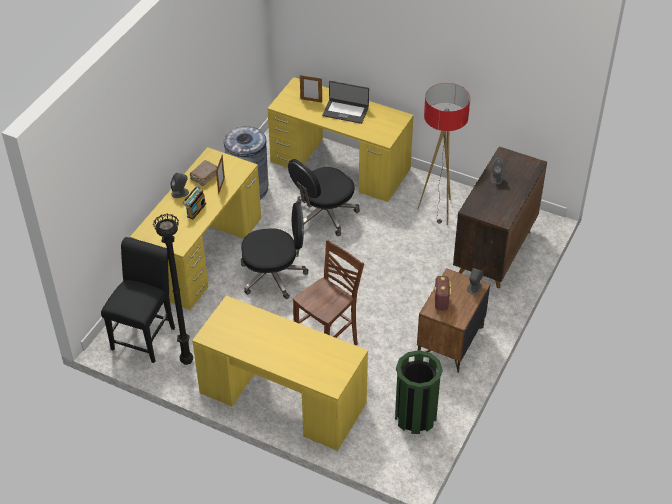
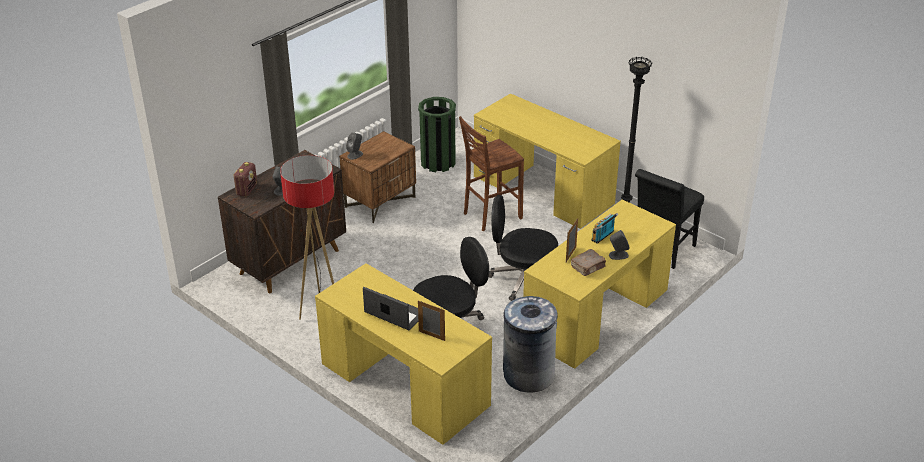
camera: 165 degrees left, 10 degrees down
radio [433,276,451,311] -> radio moved to [233,162,257,197]

